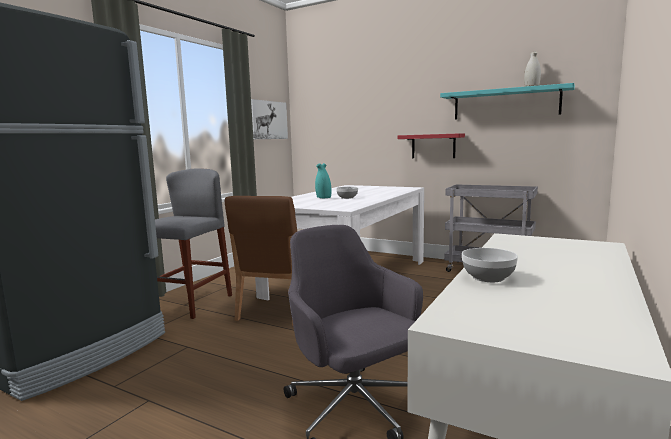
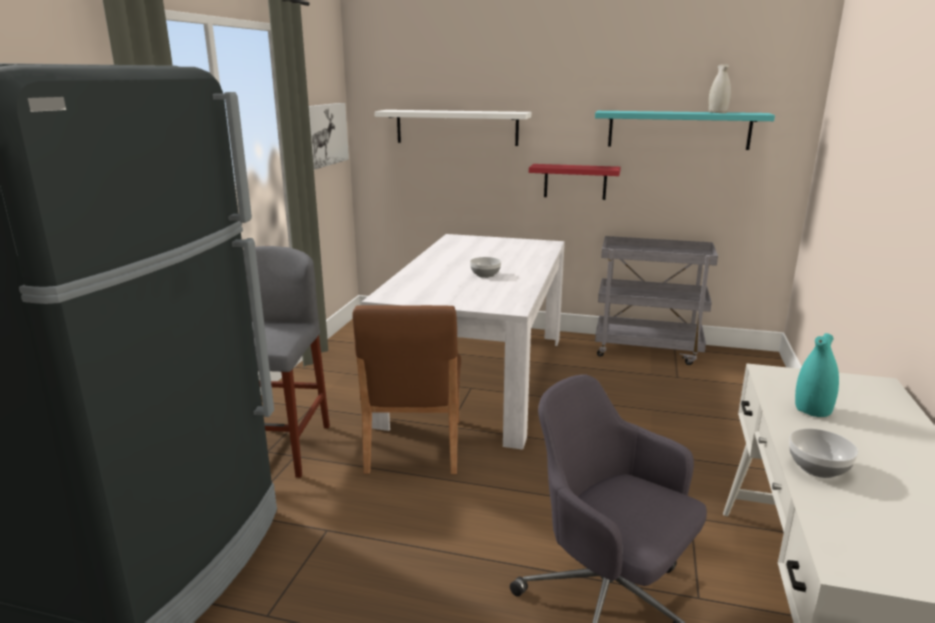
camera: 15 degrees left, 10 degrees up
turquoise vase [315,163,331,198] -> turquoise vase moved to [795,333,839,417]
none -> white shelf [375,110,531,146]

